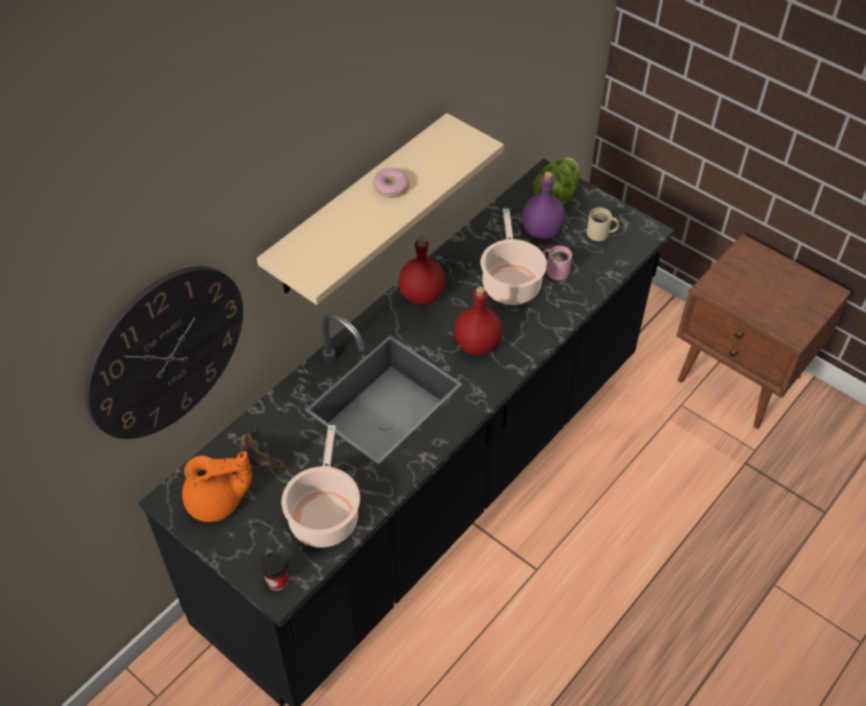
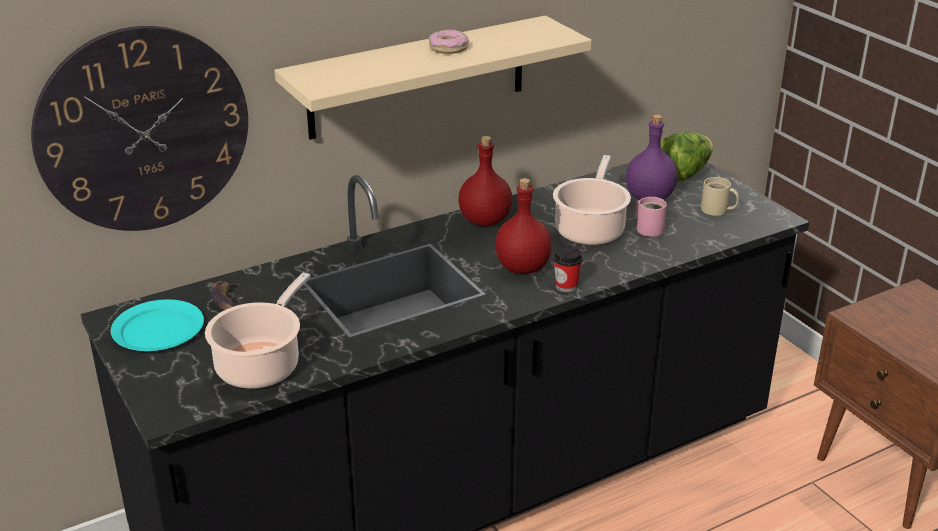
camera: 20 degrees right, 20 degrees down
orange teapot [182,451,252,522] -> turquoise plate [111,300,204,351]
cup [260,552,289,591] -> cup moved to [553,246,583,293]

